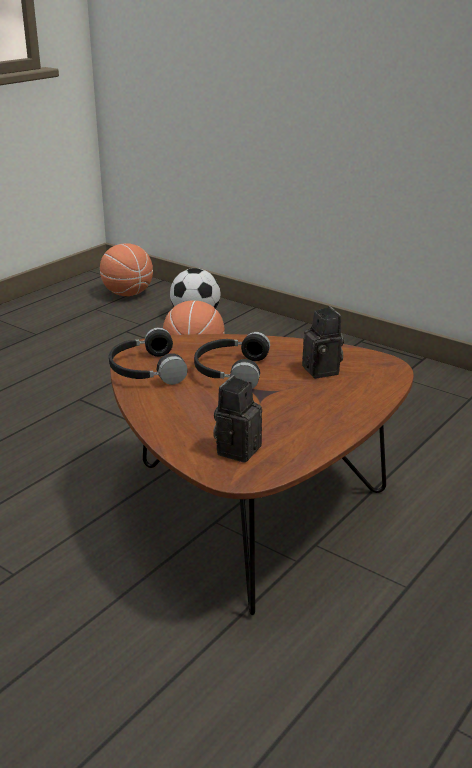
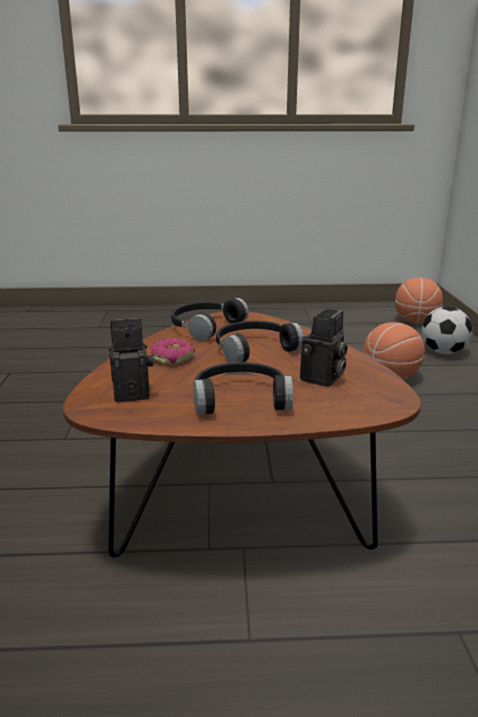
camera: 50 degrees right, 5 degrees down
none -> donut [150,338,195,366]
none -> black headphones [193,362,293,414]

